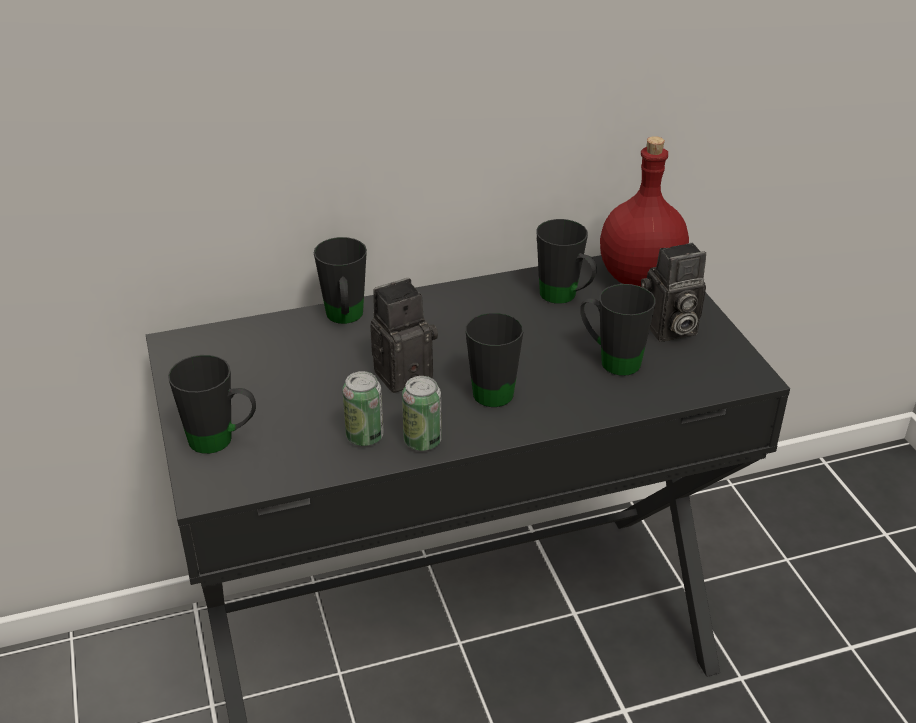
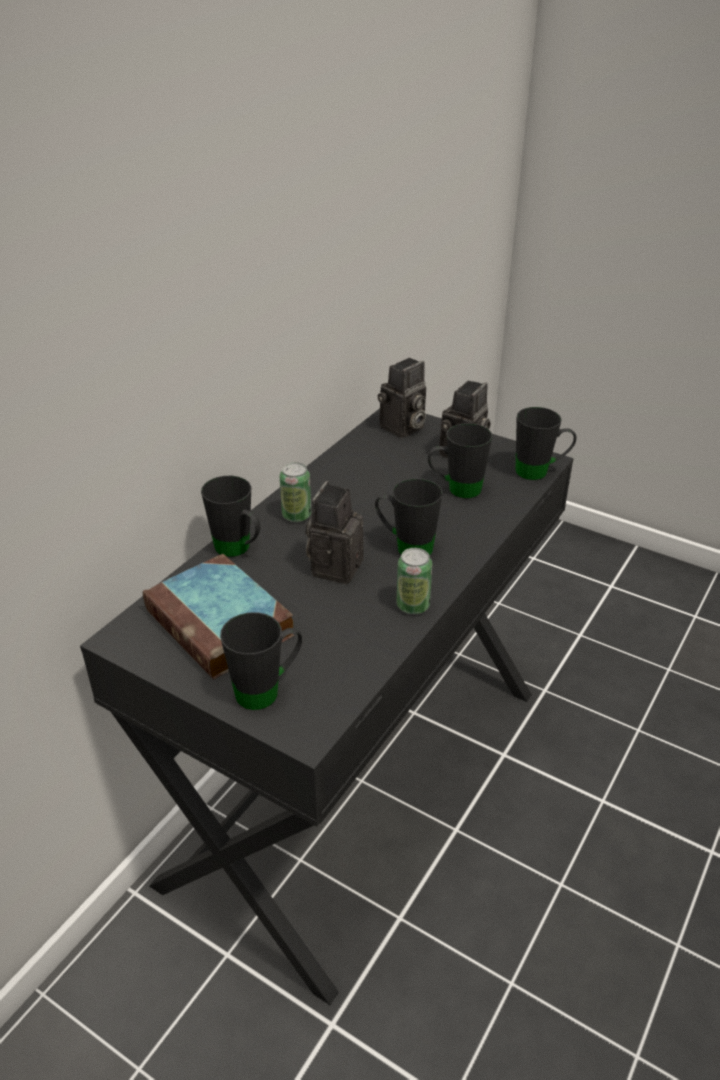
camera: 40 degrees left, 0 degrees up
can [342,371,384,446] -> can moved to [280,462,311,522]
black mug [536,219,597,304] -> black mug moved to [516,407,576,480]
red bottle [600,136,689,286] -> camera [378,358,426,438]
none -> book [143,554,294,679]

